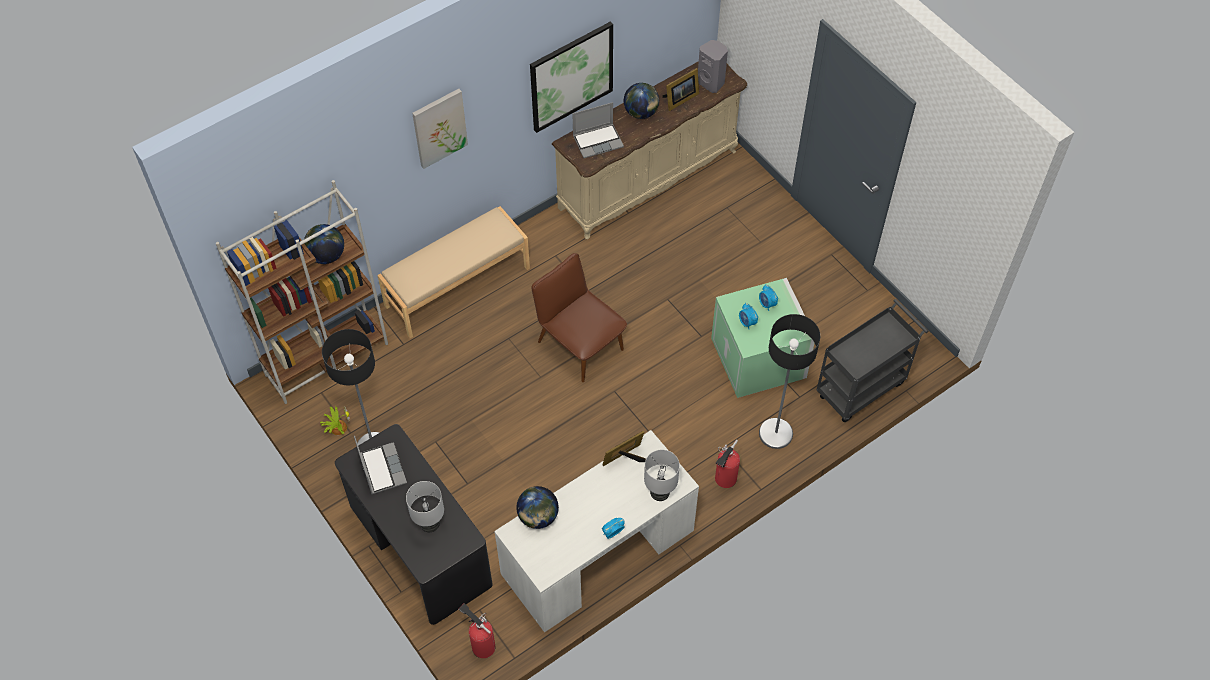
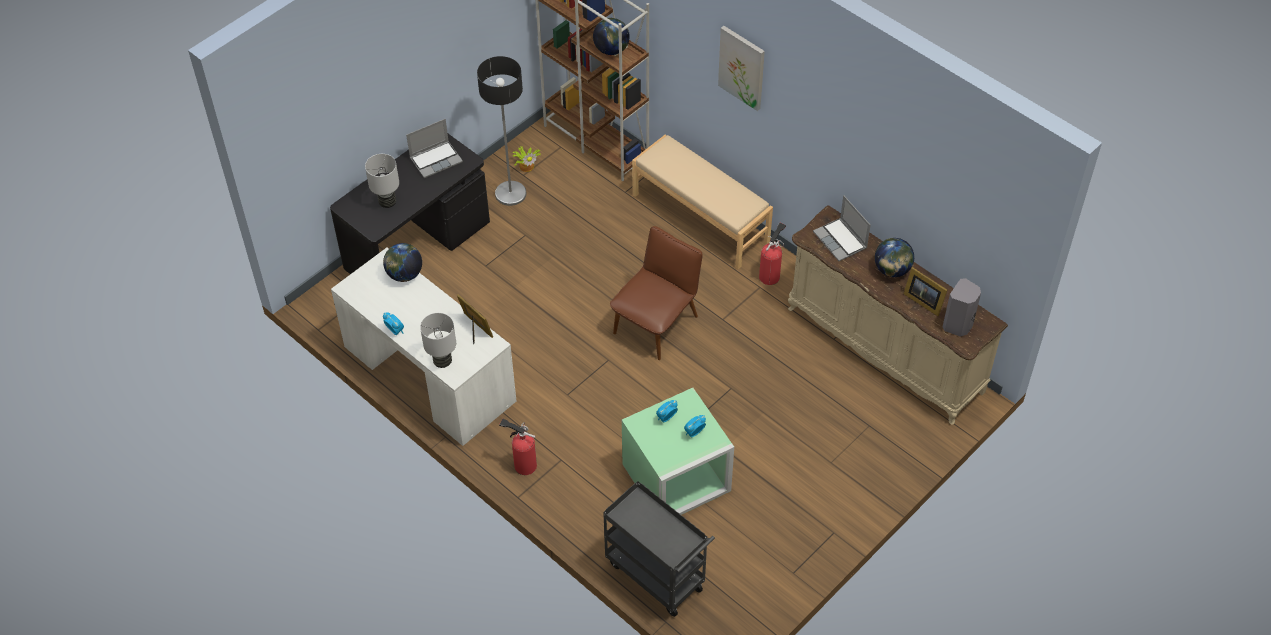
camera: 80 degrees right, 5 degrees down
fire extinguisher [458,603,495,658] -> fire extinguisher moved to [759,222,786,285]
picture [530,21,613,133] -> none
floor lamp [759,314,820,449] -> none

